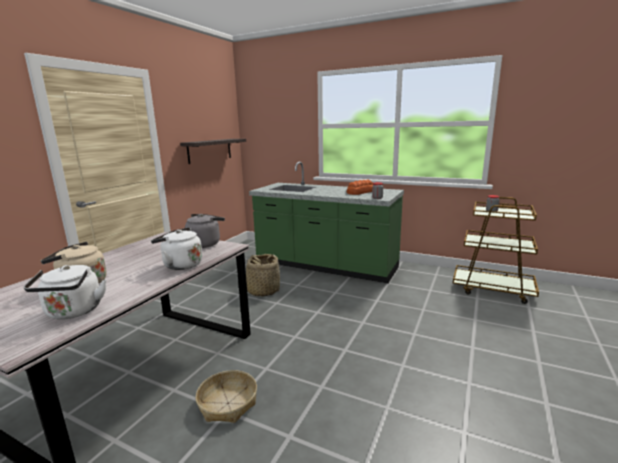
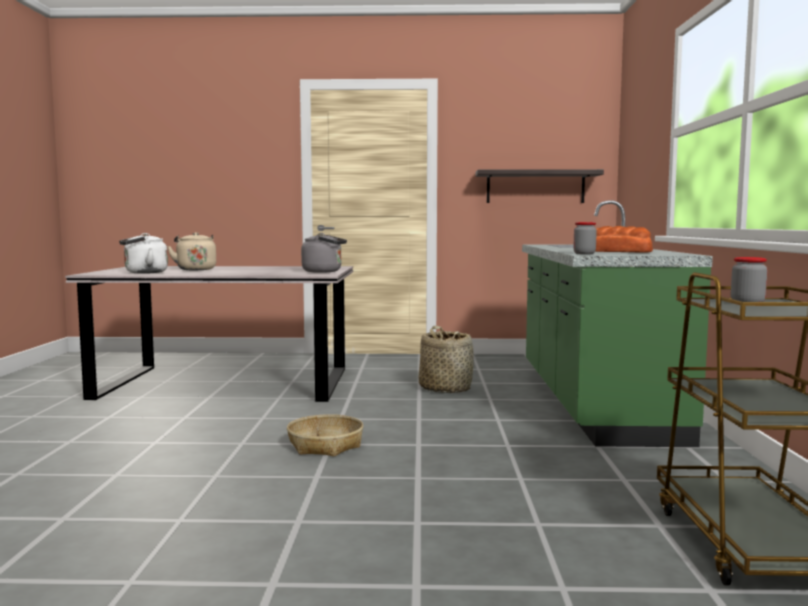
camera: 65 degrees right, 10 degrees down
white kettle [151,227,202,270] -> none
basket [195,370,257,423] -> basket moved to [287,414,363,456]

